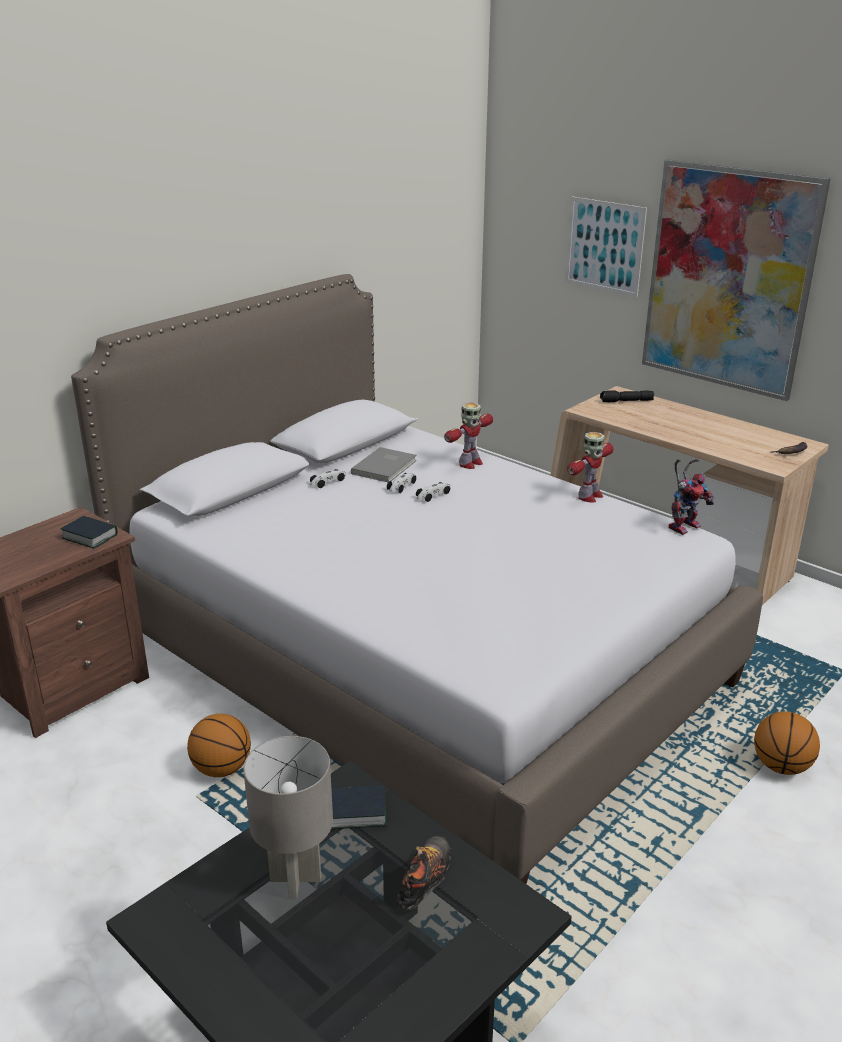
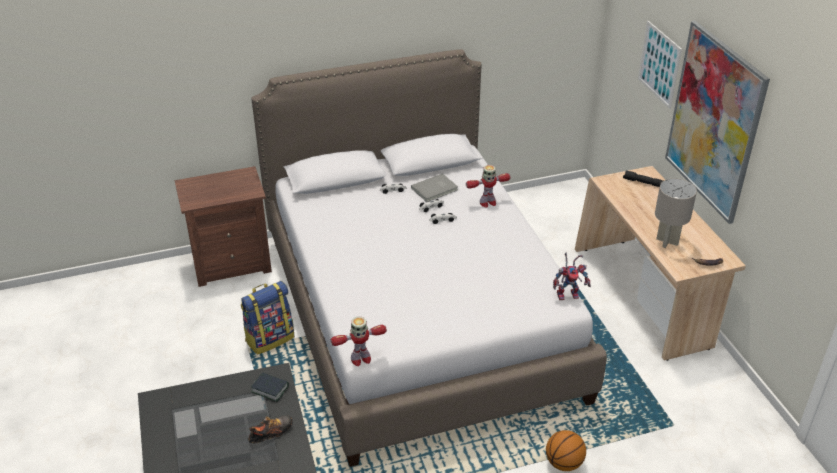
camera: 30 degrees right, 10 degrees up
book [60,516,118,549] -> none
basketball [187,714,251,777] -> backpack [241,281,294,355]
grey table lamp [243,736,333,899] -> grey table lamp moved to [655,178,697,248]
toy robot [567,432,614,502] -> toy robot moved to [331,317,387,366]

